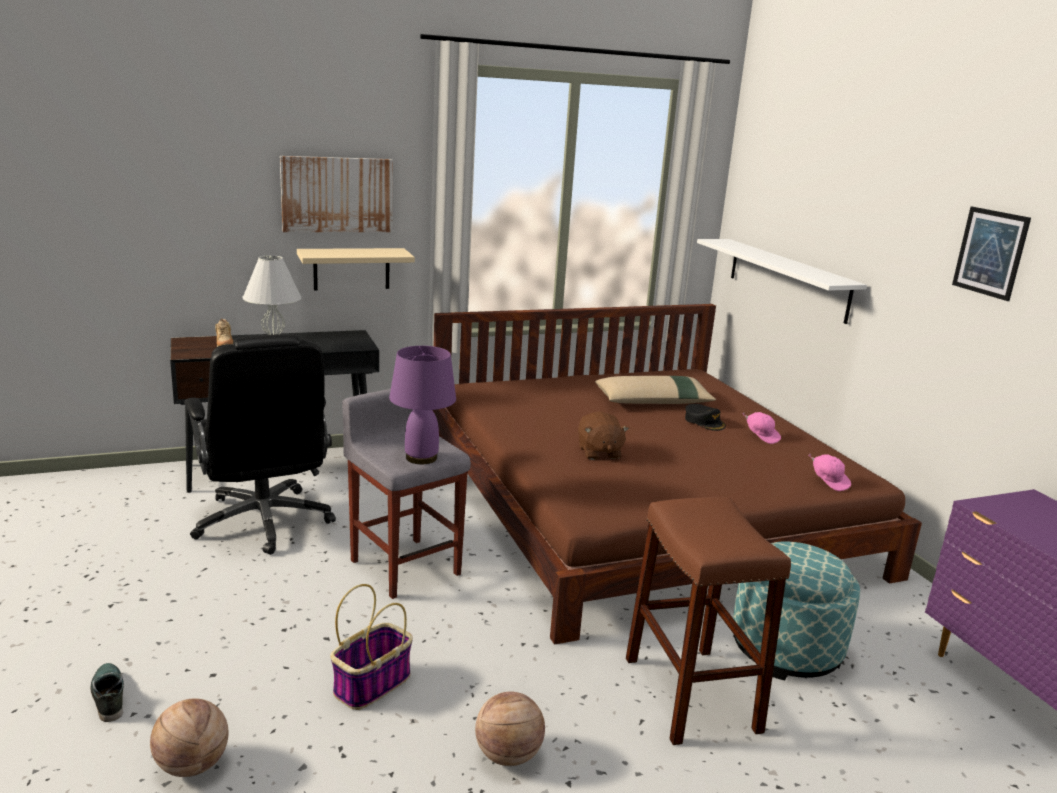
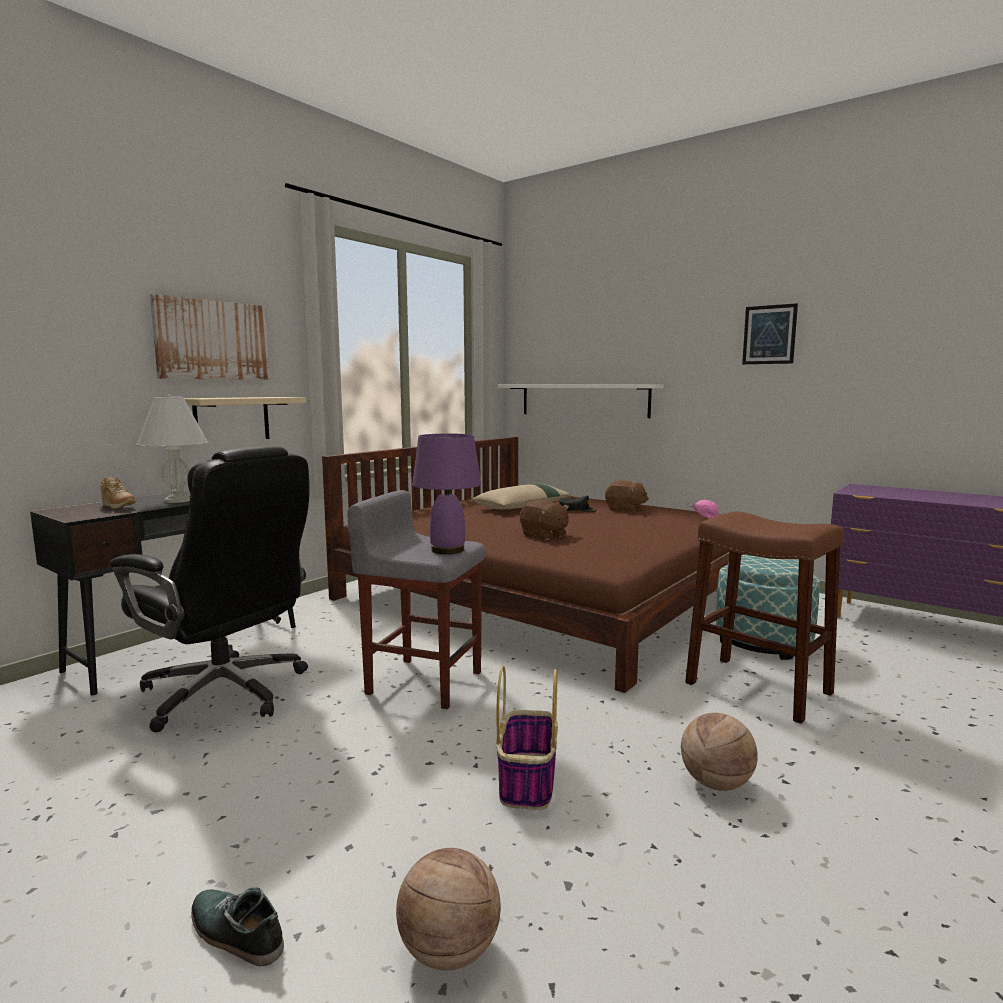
camera: 30 degrees left, 10 degrees down
pink cap [742,412,781,444] -> brown plush toy [605,480,649,513]

